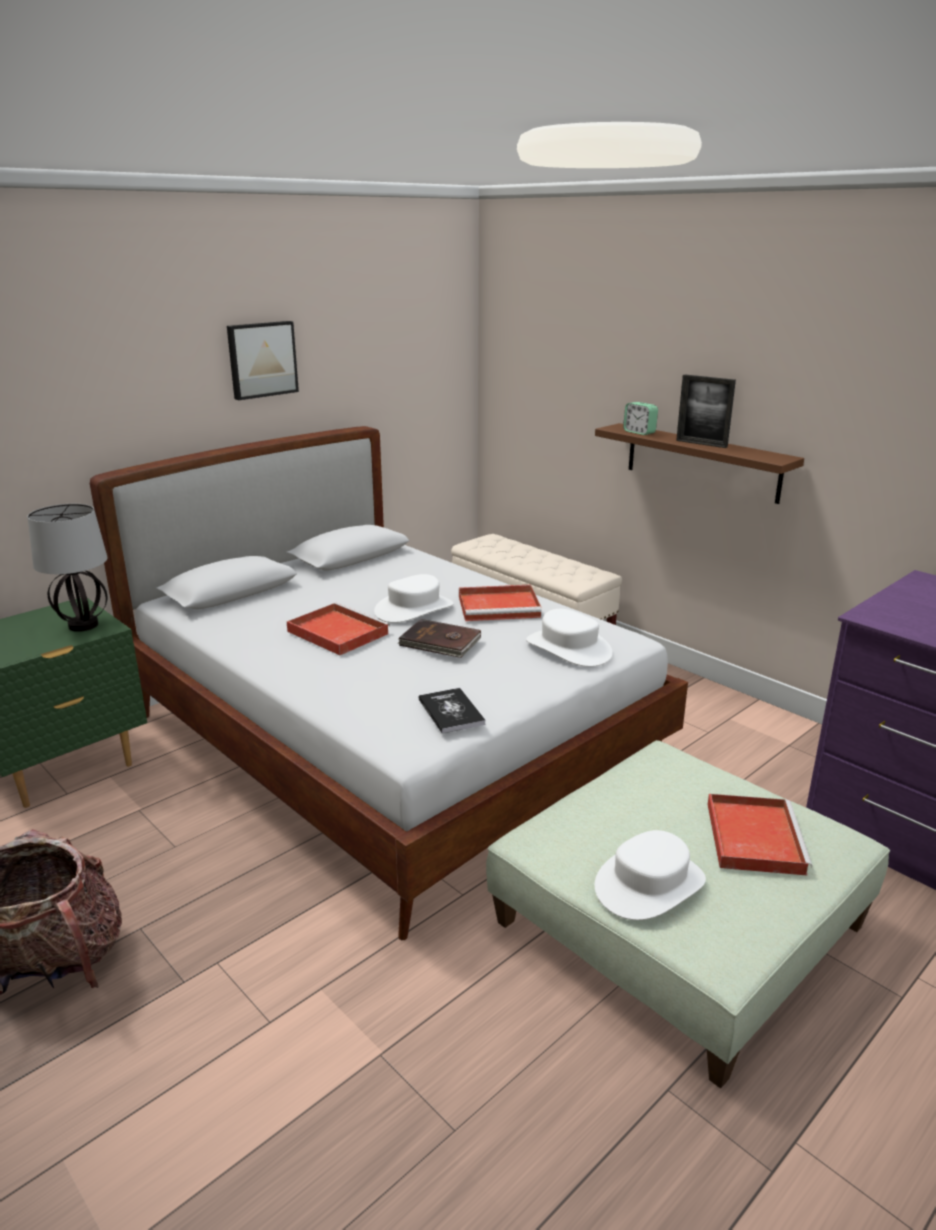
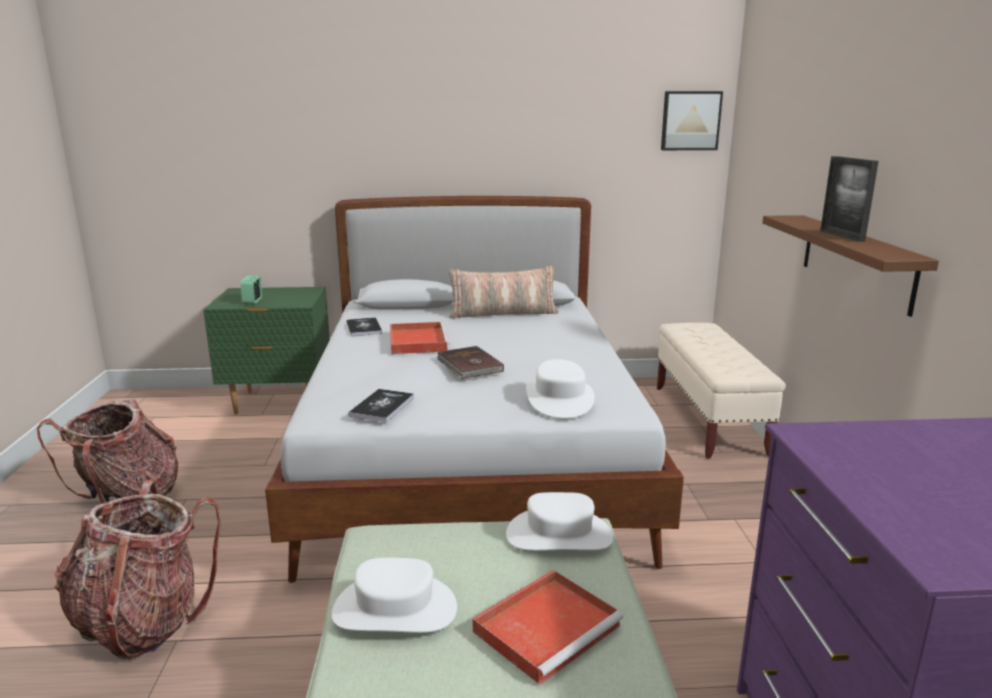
camera: 40 degrees right, 5 degrees down
table lamp [27,504,107,632] -> none
picture [227,321,299,400] -> picture moved to [661,91,723,150]
white hat [374,574,454,623] -> white hat moved to [506,492,613,551]
red tray [459,585,542,621] -> none
alarm clock [623,402,658,435] -> alarm clock moved to [241,275,262,304]
none -> backpack [55,481,221,660]
none -> book [347,317,382,336]
none -> pillow [449,266,559,319]

